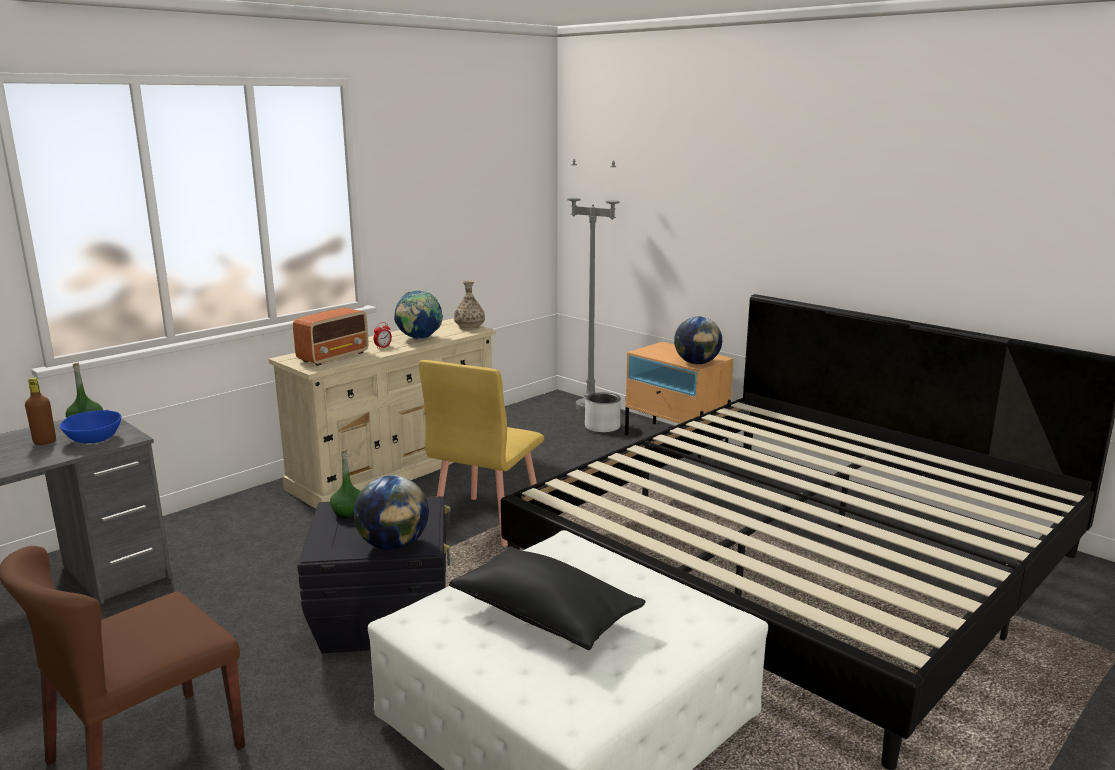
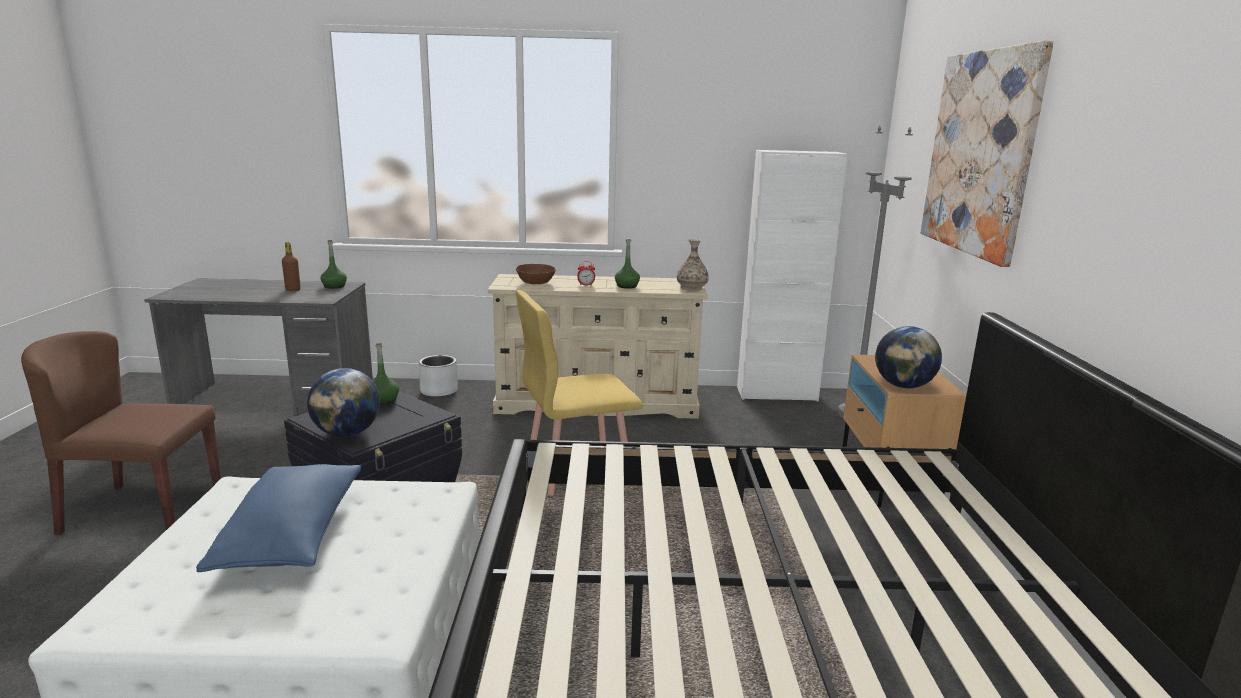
camera: 45 degrees right, 0 degrees up
blue bowl [60,410,121,443] -> none
radio [293,308,369,366] -> brown bowl [516,264,556,284]
globe [394,290,444,340] -> green bottle [615,238,640,289]
black pillow [449,546,646,650] -> blue pillow [196,464,362,572]
grey planter [585,392,621,433] -> grey planter moved to [419,355,458,397]
none -> white cabinet [737,150,848,401]
none -> picture [921,41,1054,267]

